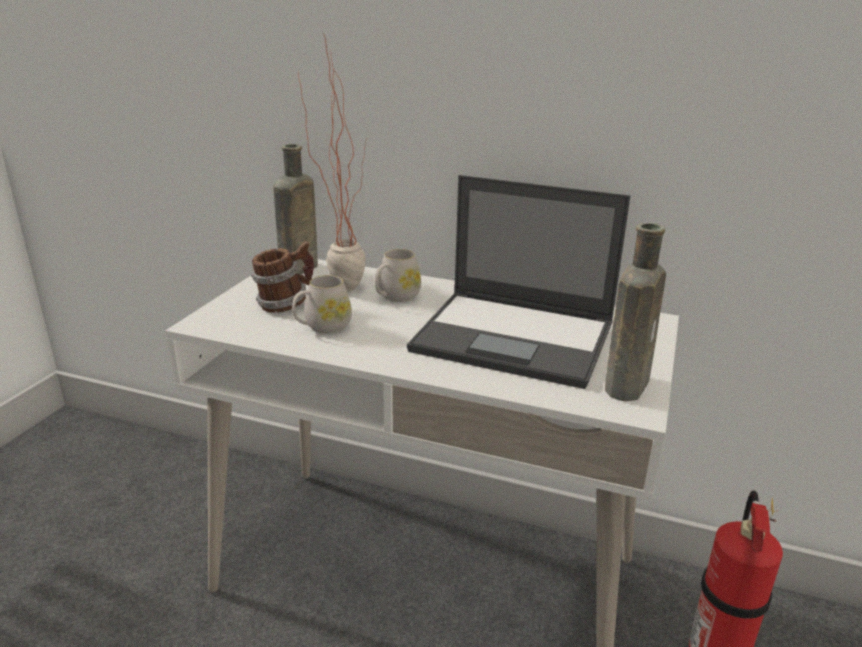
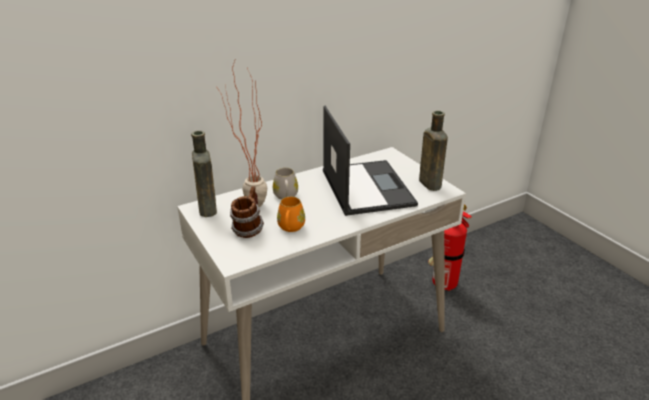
camera: 50 degrees left, 5 degrees up
white mug [292,275,352,334] -> orange mug [277,197,305,232]
laptop [407,175,631,389] -> laptop turned 75 degrees counterclockwise [323,106,418,216]

